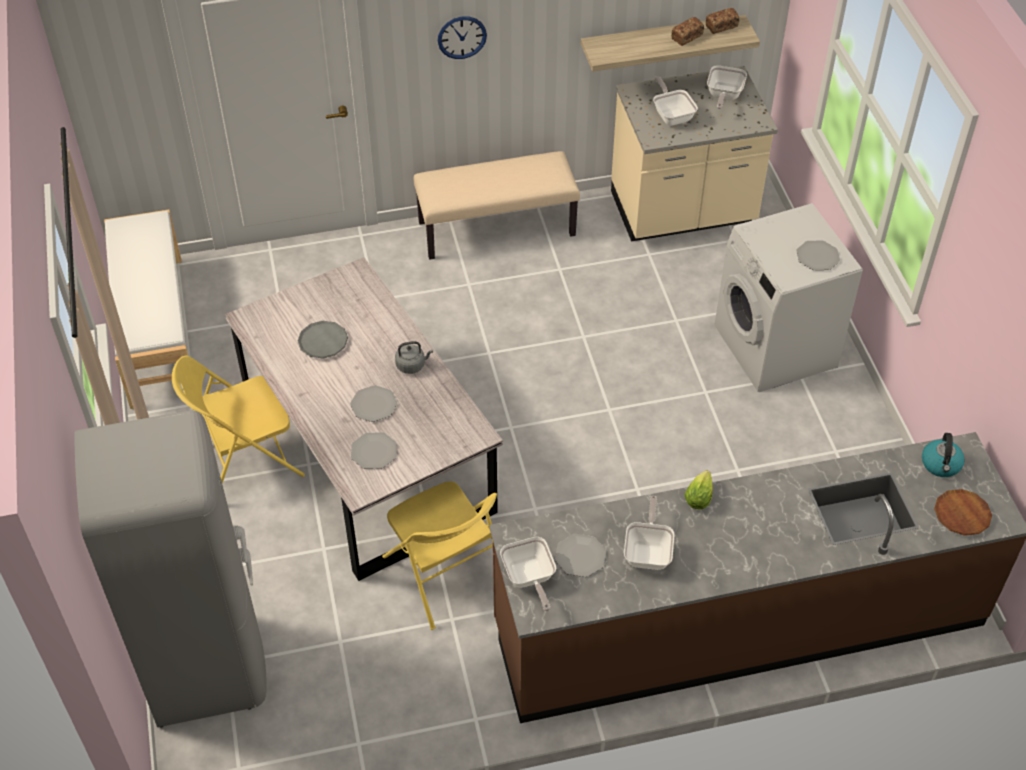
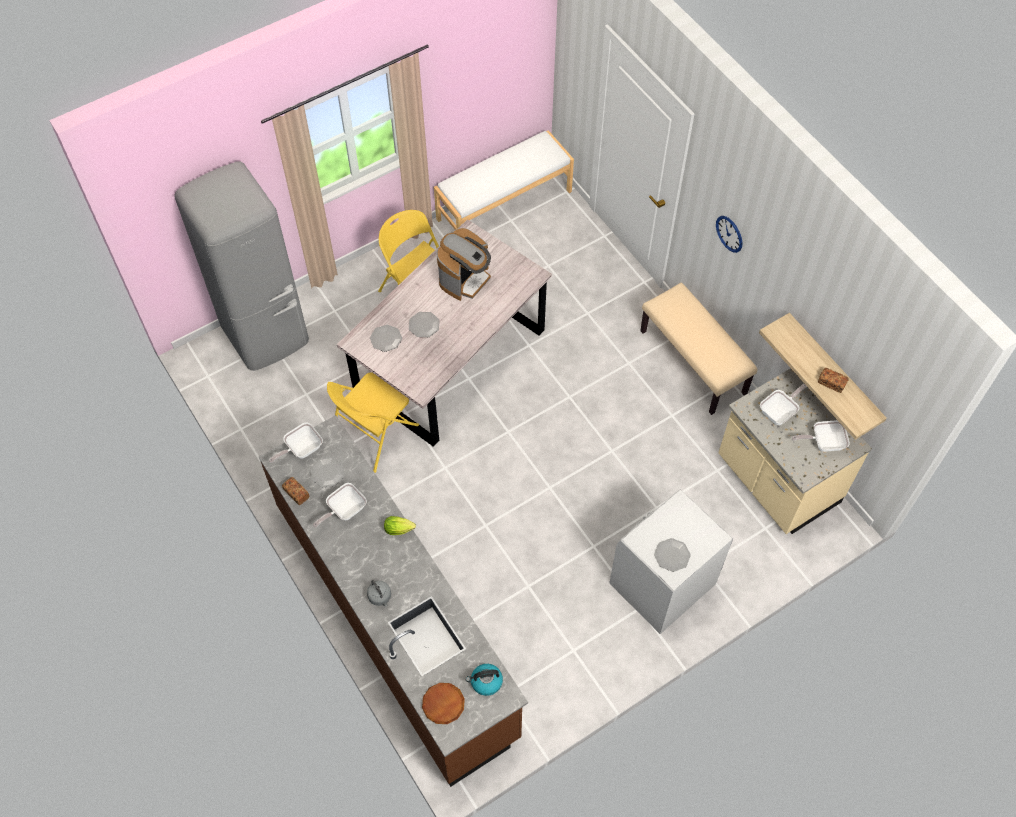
camera: 70 degrees right, 10 degrees up
grey plate [298,321,348,358] -> coffee machine [437,228,491,301]
grey kettle [395,341,433,374] -> grey kettle moved to [367,580,391,607]
frying pan [624,496,675,570] -> frying pan turned 150 degrees clockwise [313,483,367,528]
bread [706,8,739,34] -> bread moved to [282,477,309,505]

